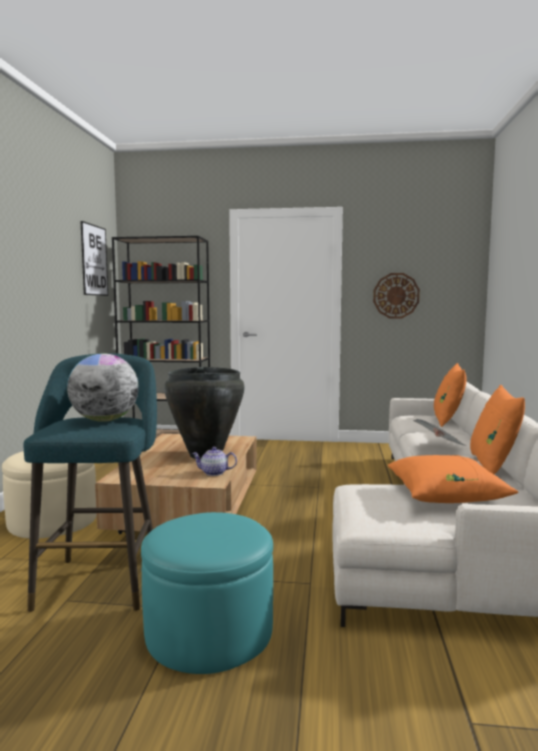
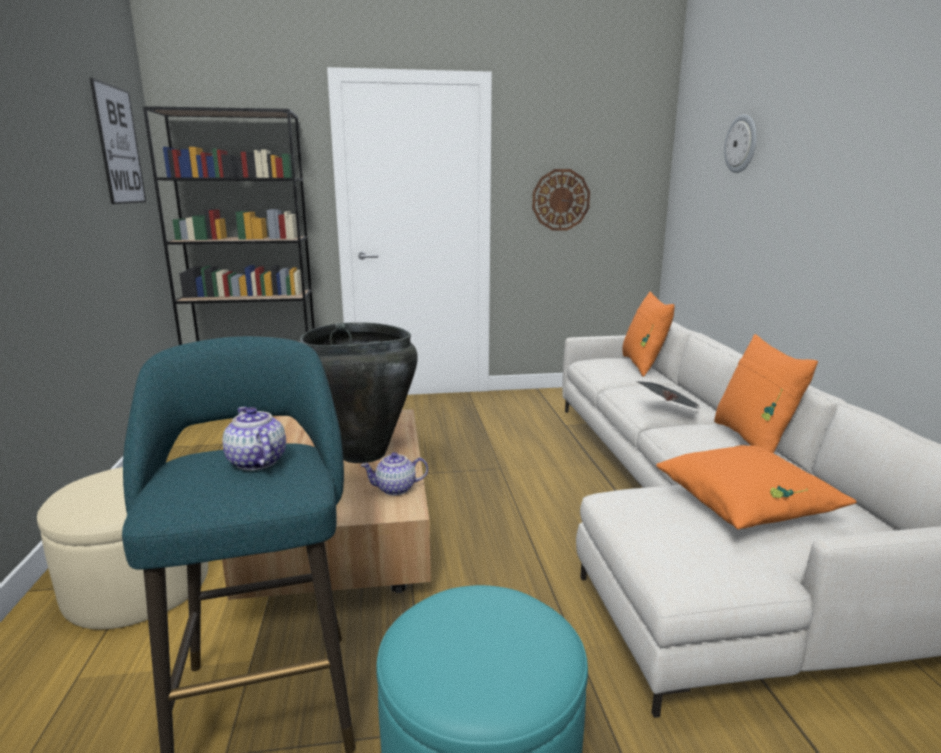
camera: 15 degrees left, 10 degrees up
globe [67,353,139,422] -> teapot [223,407,286,471]
none -> wall clock [724,114,757,173]

